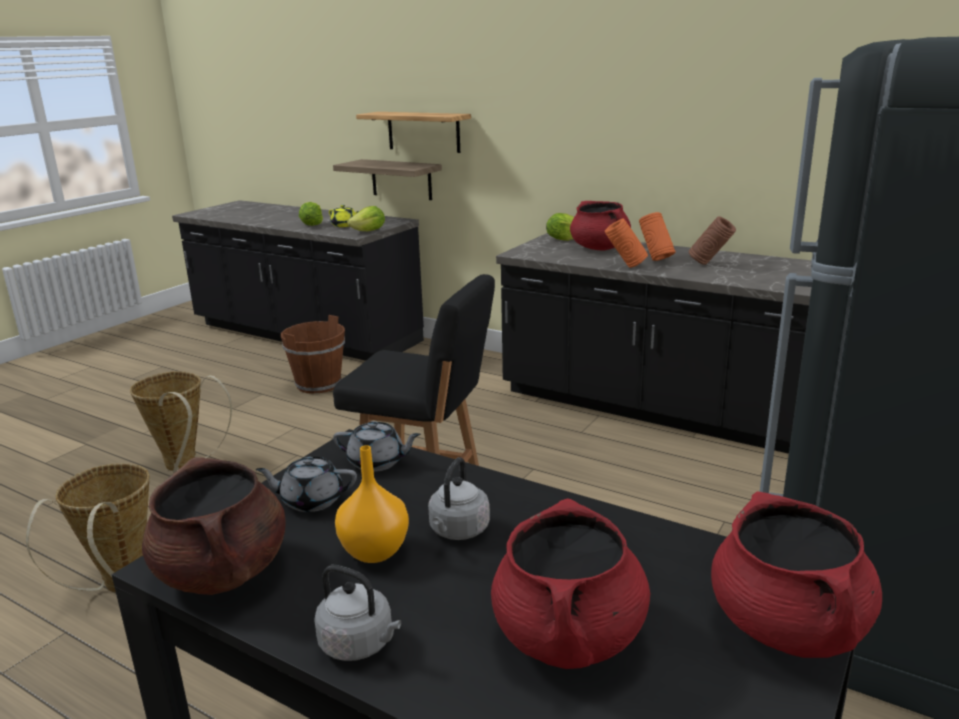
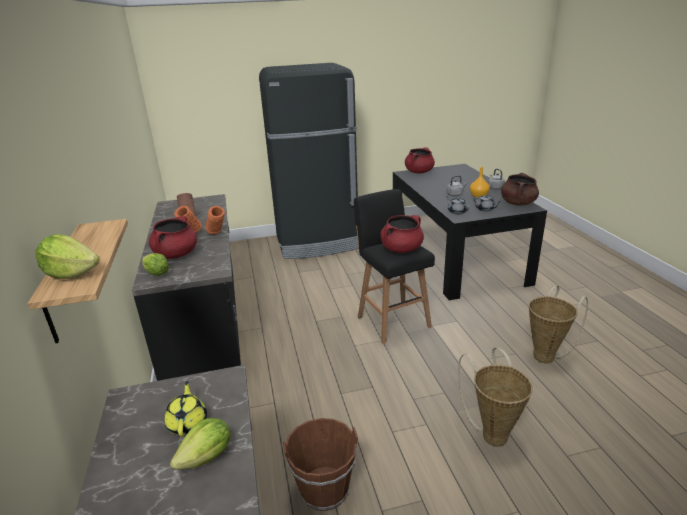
camera: 135 degrees left, 5 degrees up
shelf [333,159,442,200] -> none
lettuce [347,206,385,231] -> lettuce moved to [35,234,100,279]
red cooking pot [491,498,650,669] -> red cooking pot moved to [380,215,424,253]

